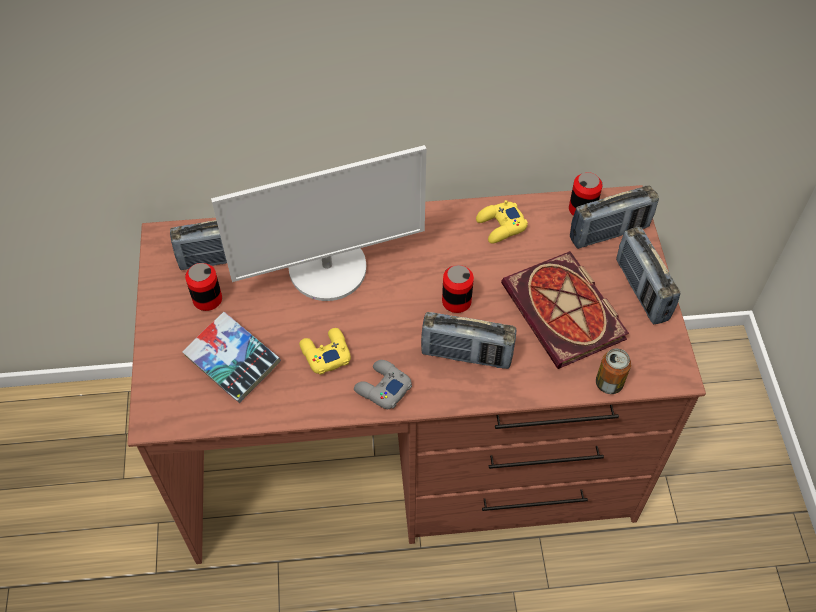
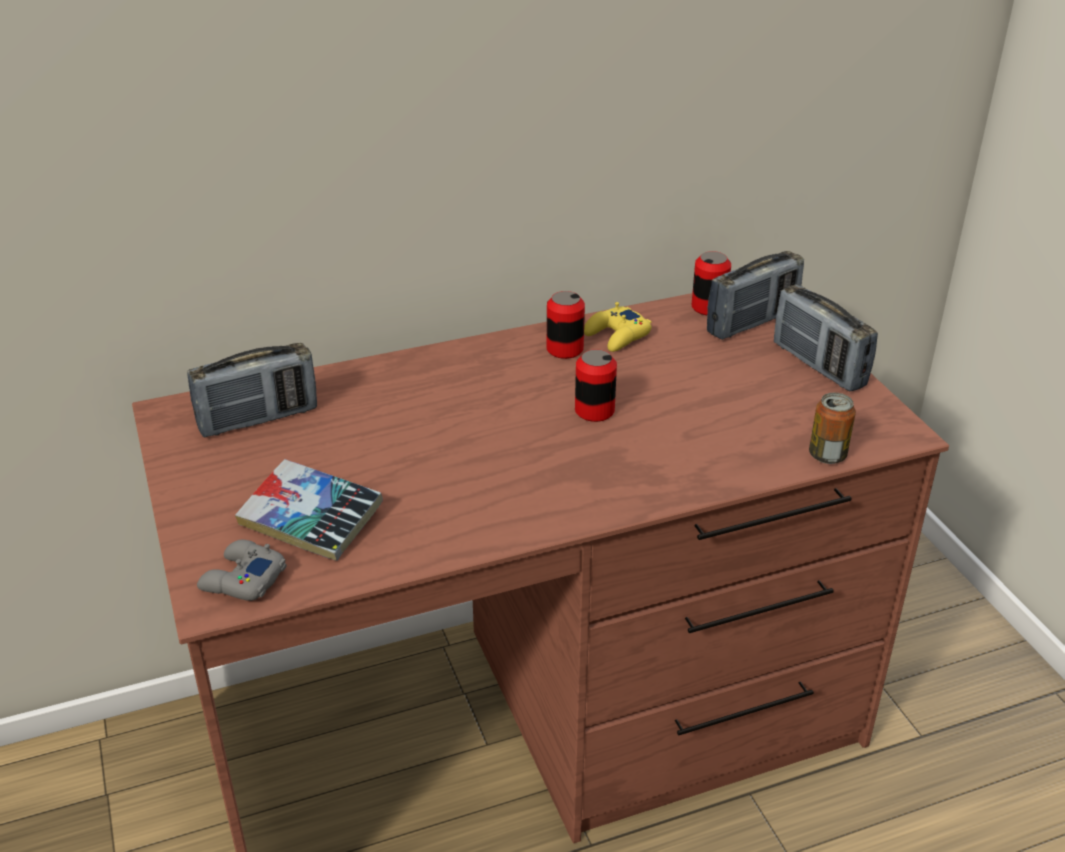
camera: 15 degrees left, 20 degrees down
can [185,263,222,311] -> can moved to [547,291,585,359]
monitor [211,145,426,301] -> none
yellow game controller [299,328,351,375] -> none
grey game controller [354,360,412,409] -> grey game controller moved to [197,540,287,601]
radio [421,312,516,369] -> none
book [501,251,629,369] -> none

